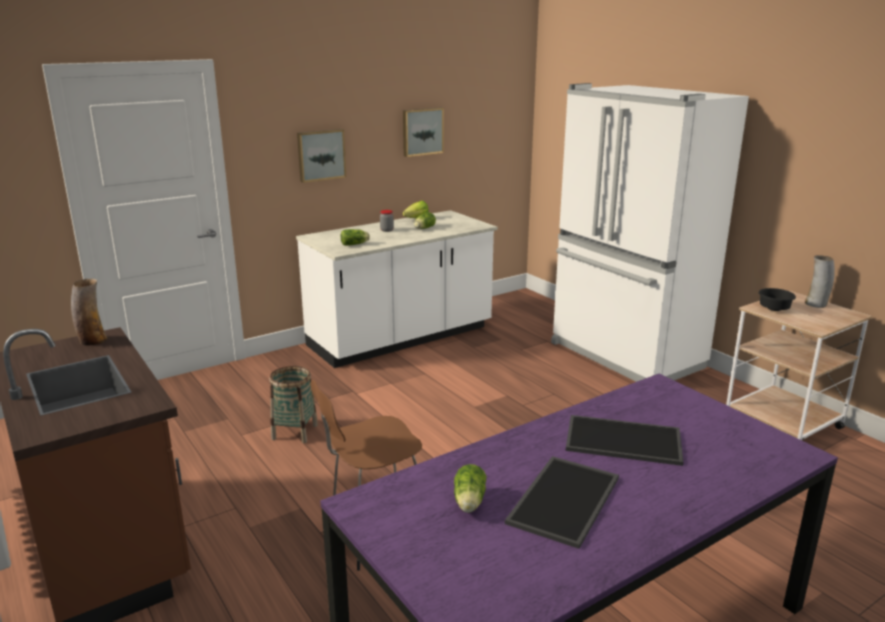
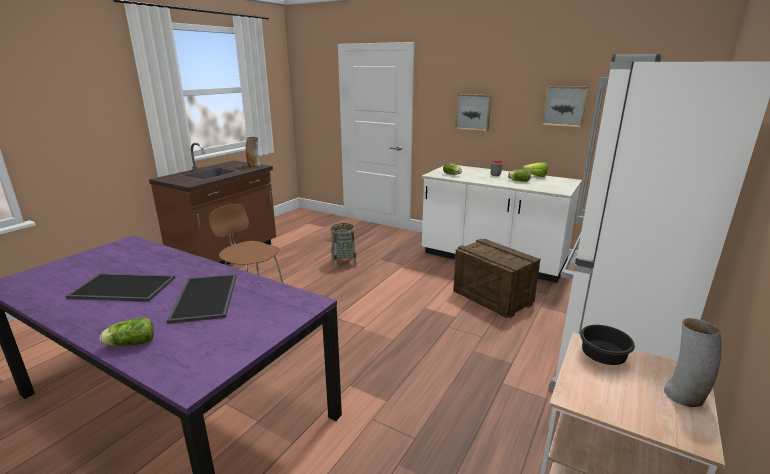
camera: 65 degrees right, 0 degrees up
lettuce [454,464,486,513] -> lettuce moved to [100,317,154,346]
none -> crate [453,239,541,318]

